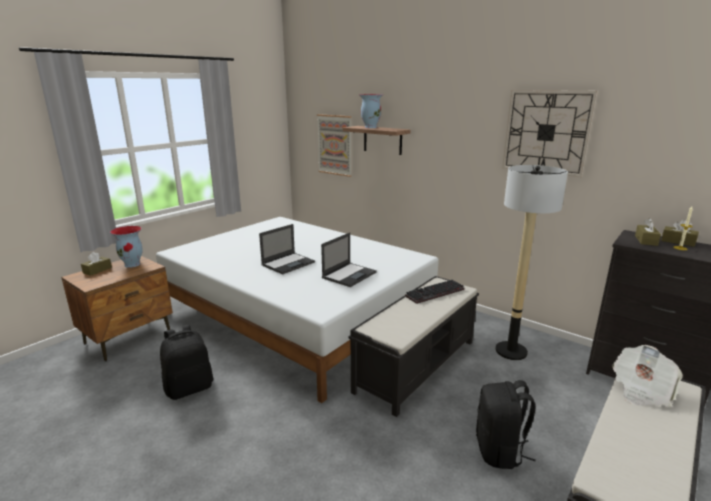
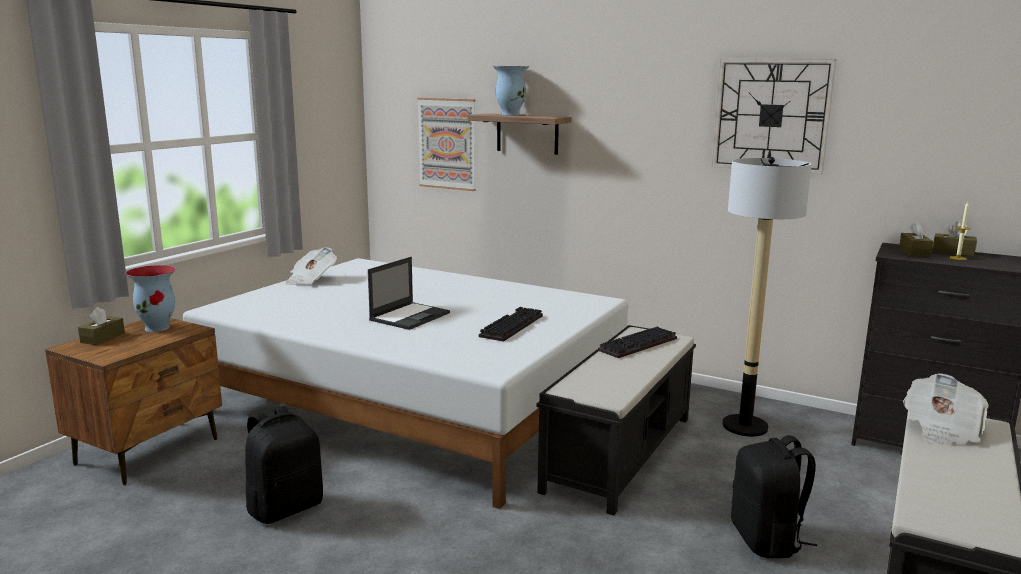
camera: 10 degrees left, 5 degrees down
laptop [321,233,377,287] -> keyboard [479,307,543,342]
none -> newspaper [285,247,337,285]

